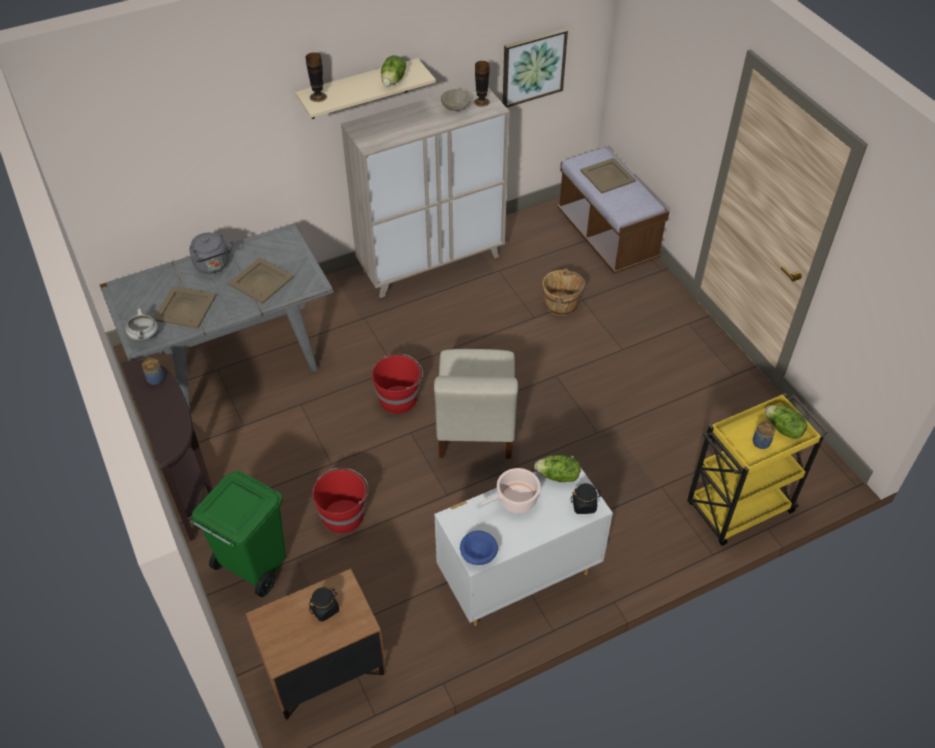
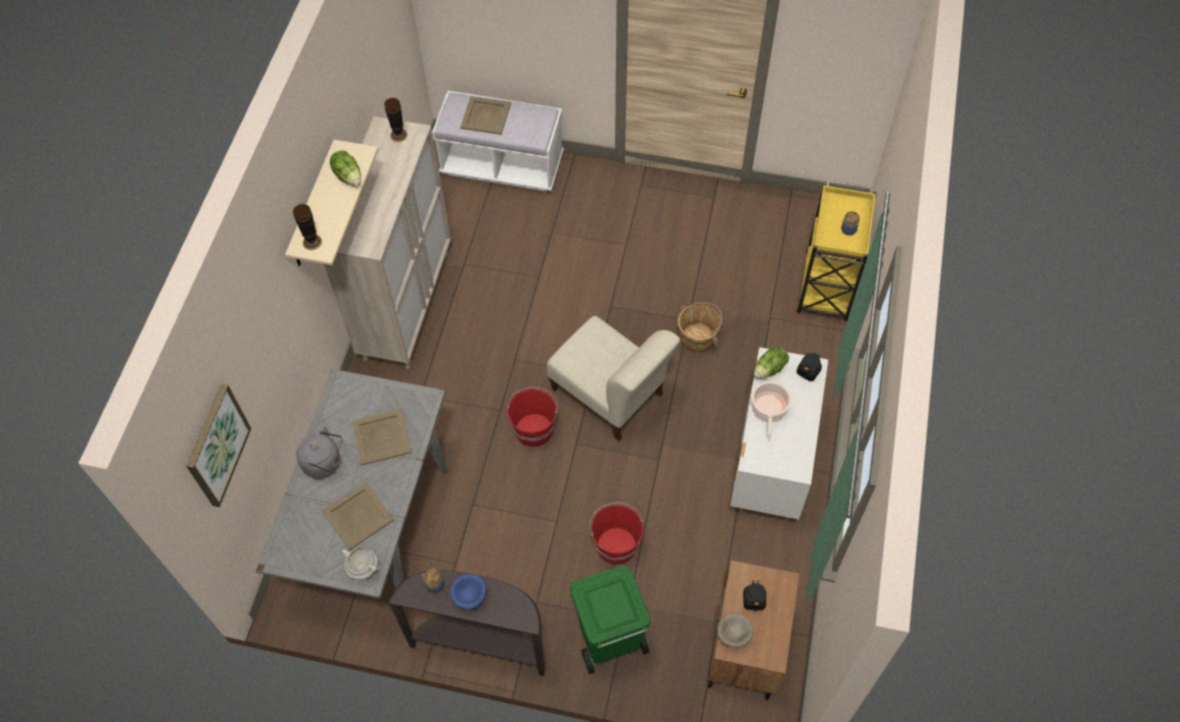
camera: 50 degrees left, 10 degrees up
beige bowl [441,89,471,111] -> beige bowl moved to [717,613,753,648]
blue bowl [460,530,498,565] -> blue bowl moved to [450,574,487,610]
picture [503,29,568,108] -> picture moved to [186,384,251,507]
brown bucket [542,268,586,316] -> brown bucket moved to [678,302,723,353]
brown bench [557,147,669,273] -> white bench [432,91,564,192]
lettuce [765,405,807,439] -> none

